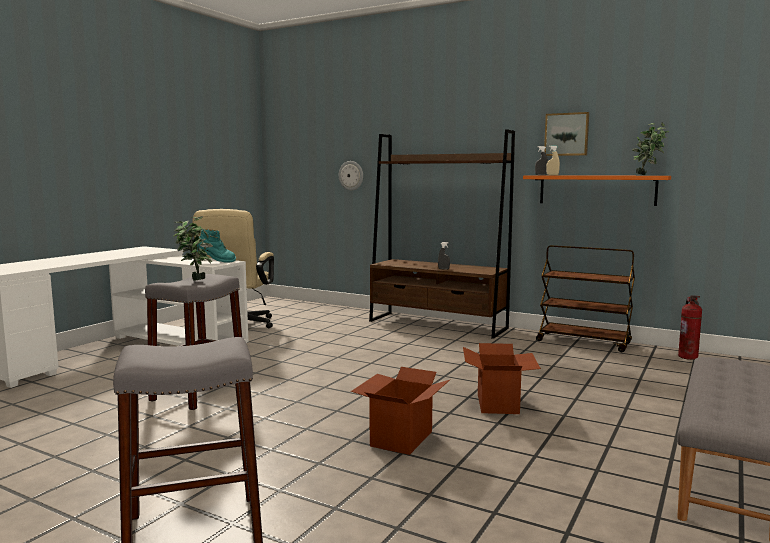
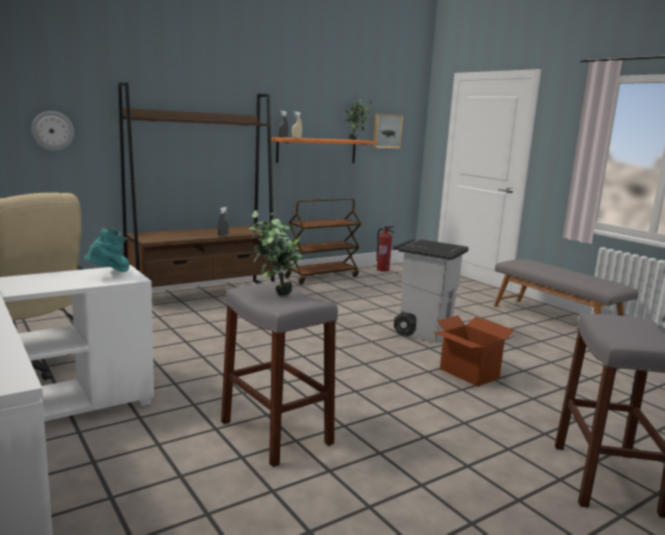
camera: 65 degrees left, 5 degrees up
cardboard box [463,343,541,414] -> grey trash can [393,239,469,343]
picture [544,112,589,156] -> picture moved to [373,114,403,148]

